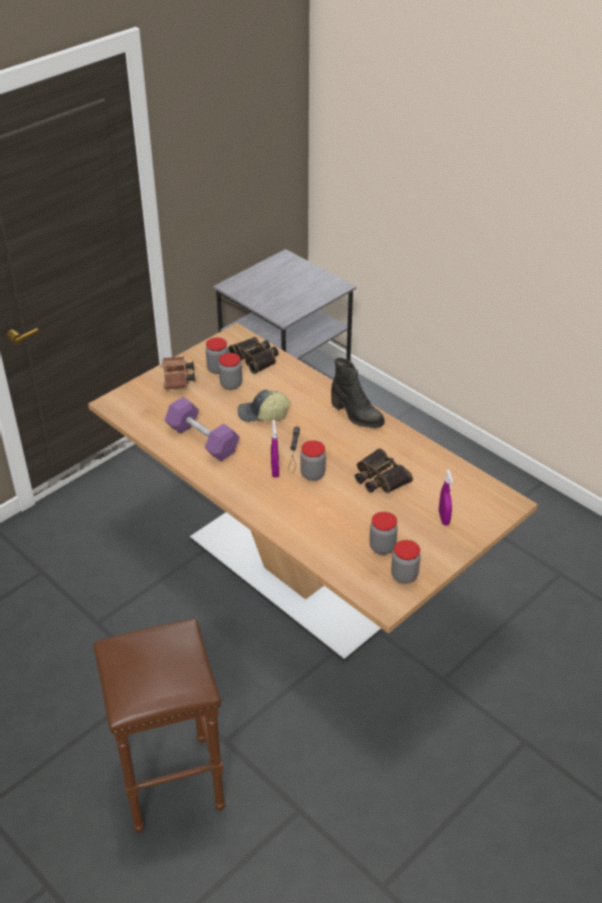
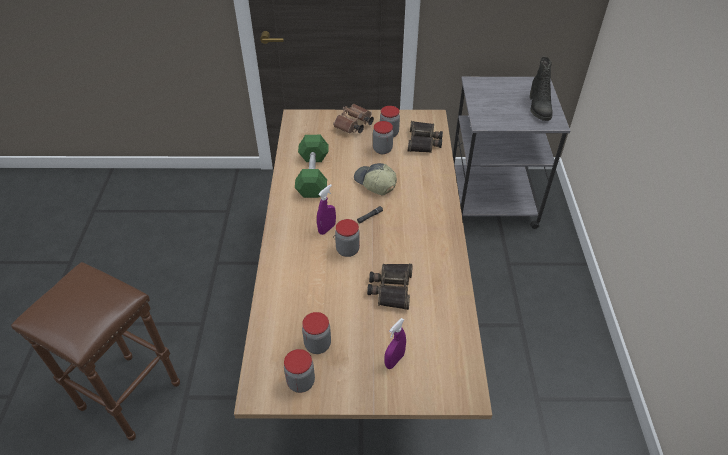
camera: 45 degrees right, 5 degrees up
purple dumbbell [165,397,240,461] -> green dumbbell [295,135,329,198]
black boot [331,358,385,428] -> black boot moved to [530,56,553,121]

